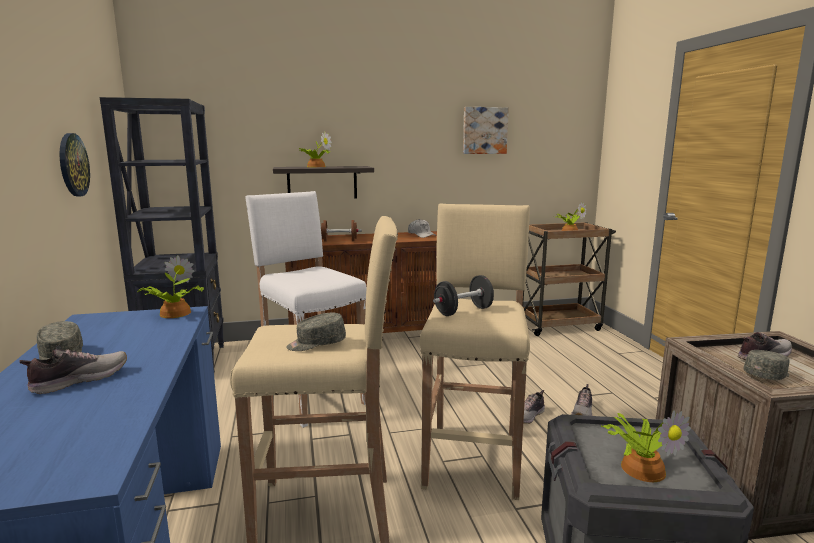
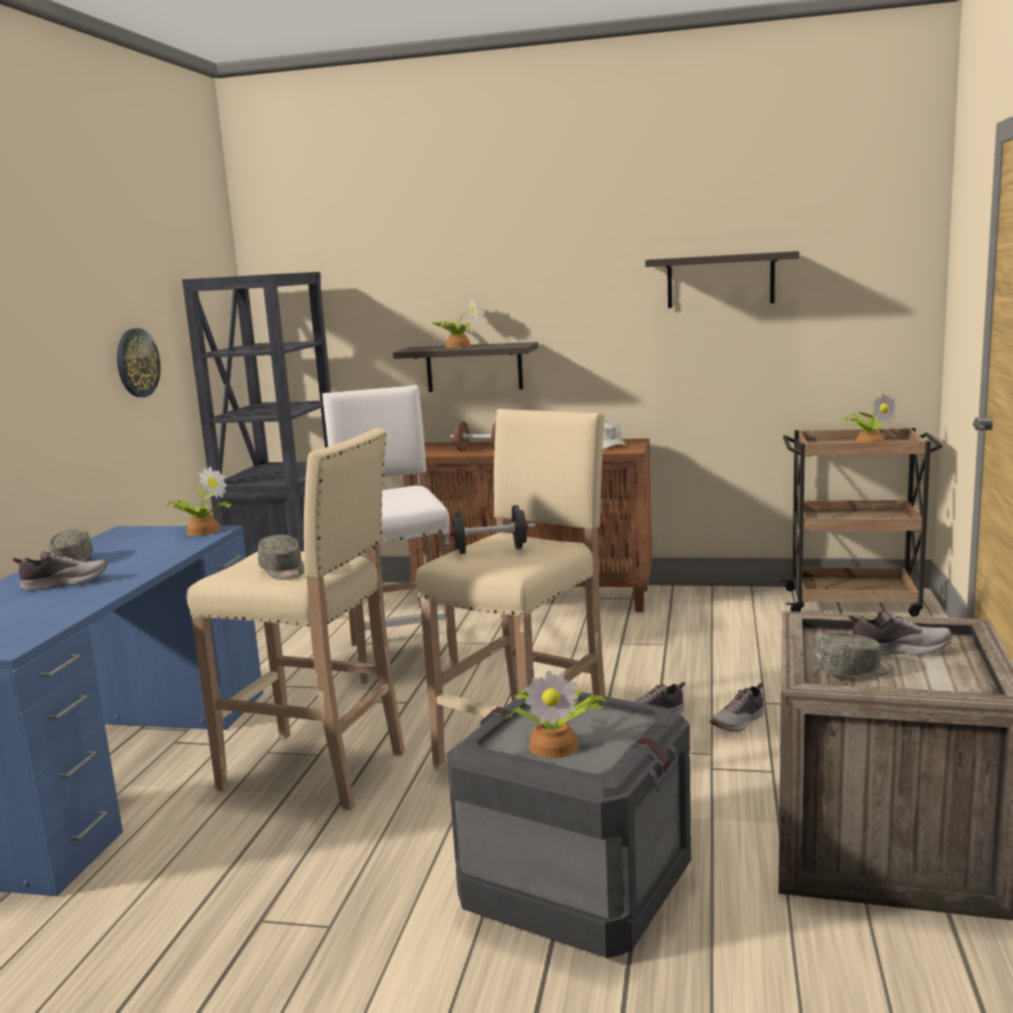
camera: 25 degrees right, 0 degrees up
grey cap [286,312,346,351] -> grey cap turned 120 degrees counterclockwise [258,535,304,580]
picture [463,107,509,154] -> shelf [645,251,799,308]

